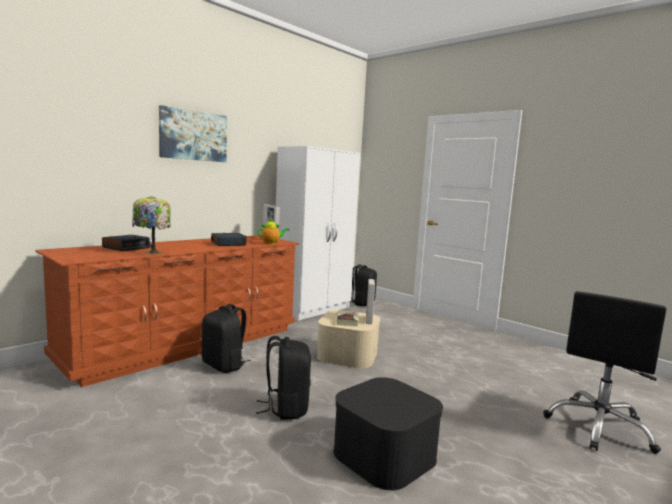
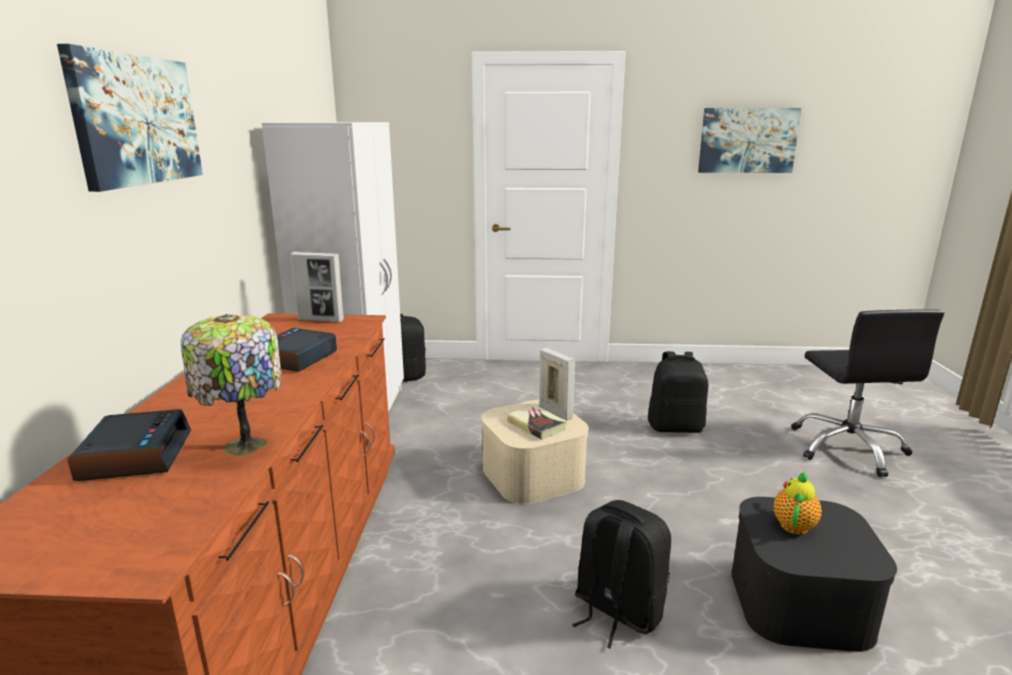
camera: 40 degrees left, 10 degrees up
black backpack [202,304,251,373] -> black backpack moved to [648,351,708,433]
teapot [258,218,289,244] -> teapot moved to [774,471,822,534]
none -> picture [698,108,802,173]

